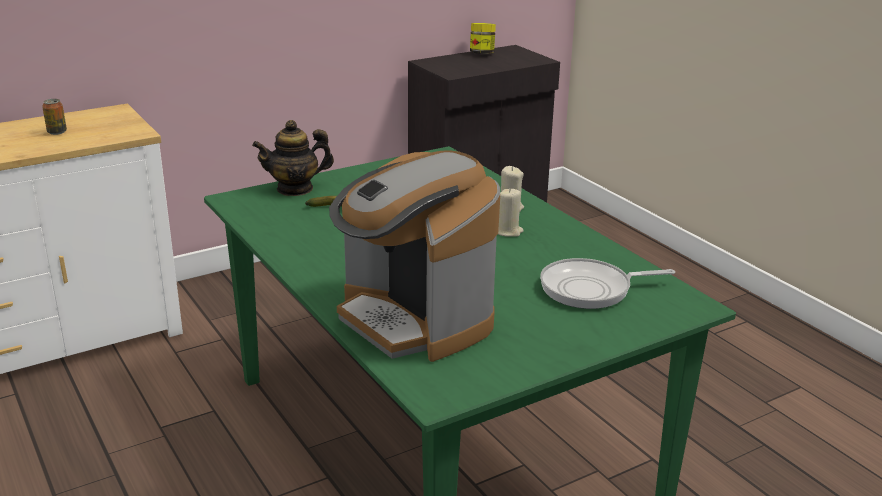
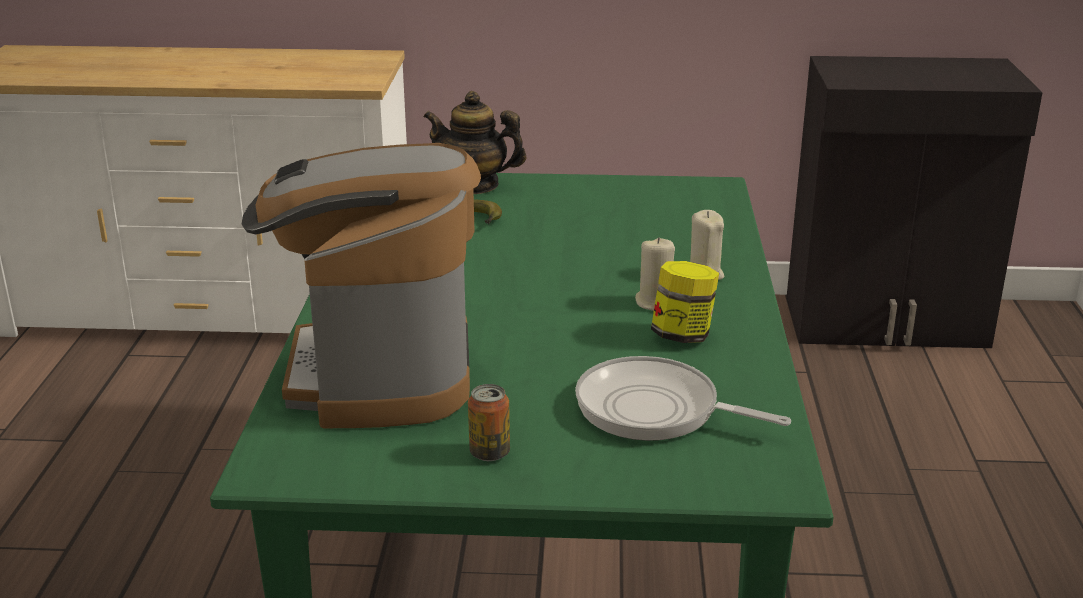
camera: 35 degrees right, 0 degrees up
can [42,99,67,135] -> can moved to [468,384,510,461]
jar [470,23,496,54] -> jar moved to [651,261,719,343]

